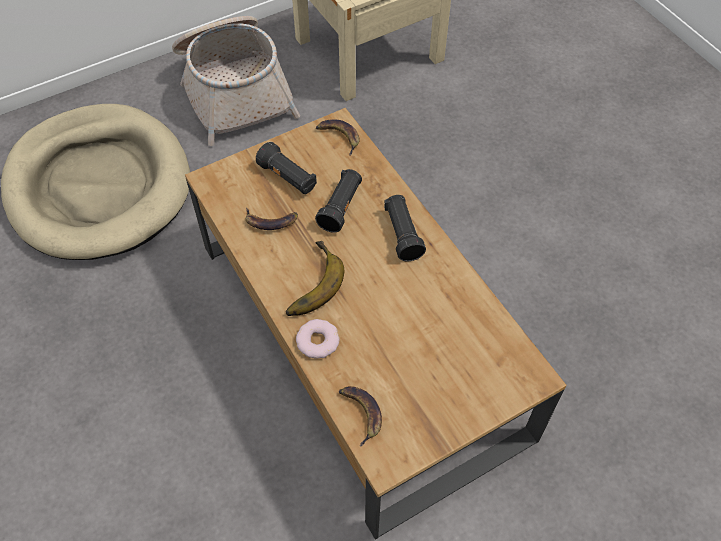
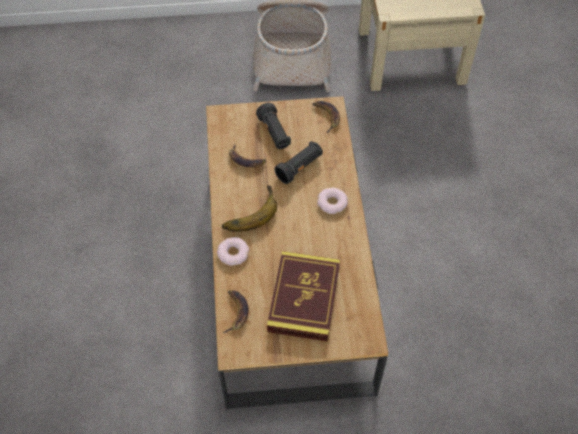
camera: 25 degrees right, 0 degrees up
beige dog bed [1,104,190,260] -> none
black flashlight [384,195,426,261] -> donut [317,187,348,214]
none -> book [267,251,340,341]

